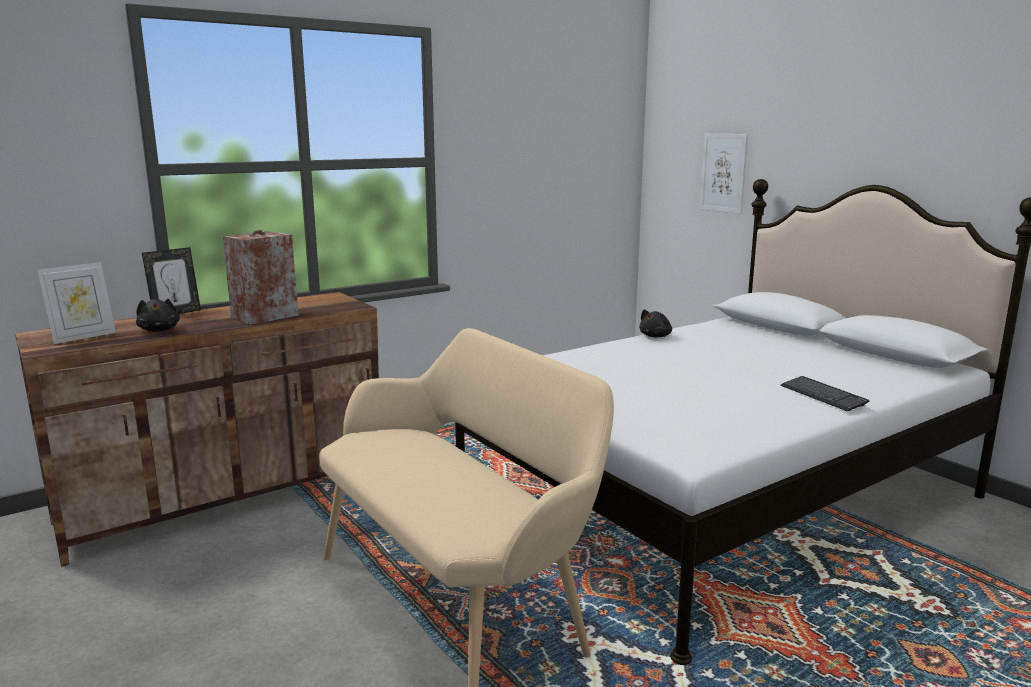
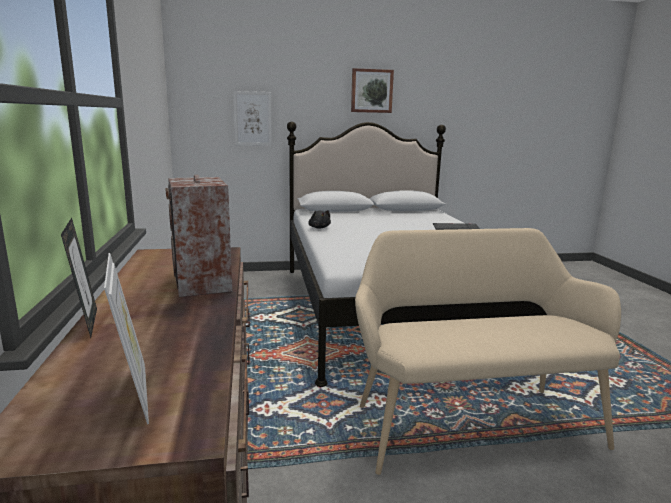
camera: 65 degrees left, 0 degrees up
black plush toy [136,299,180,332] -> none
none -> picture [351,68,394,113]

